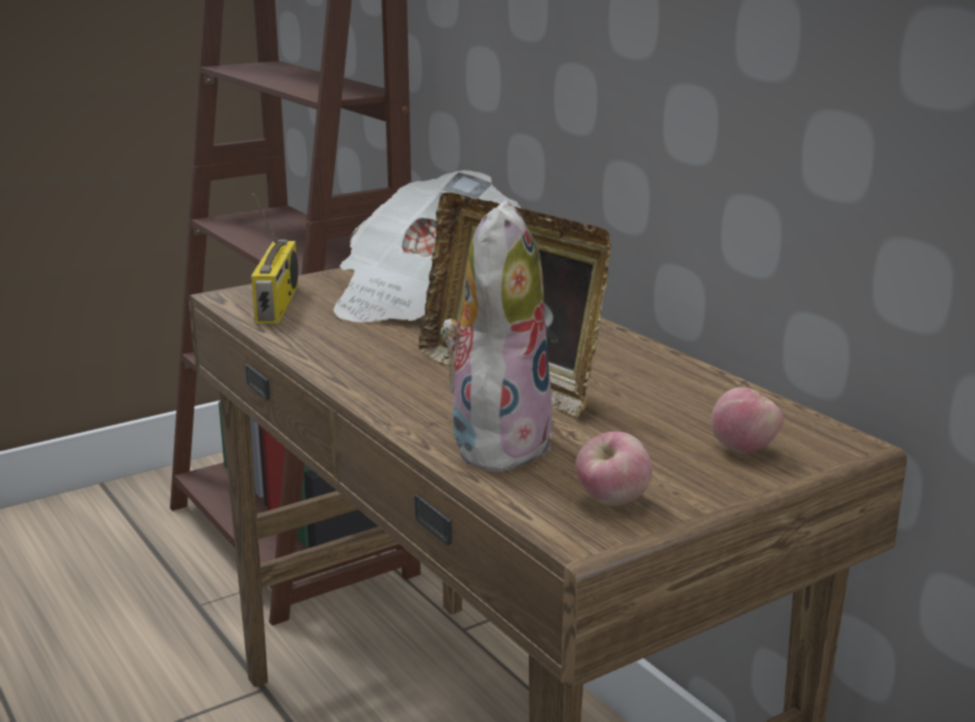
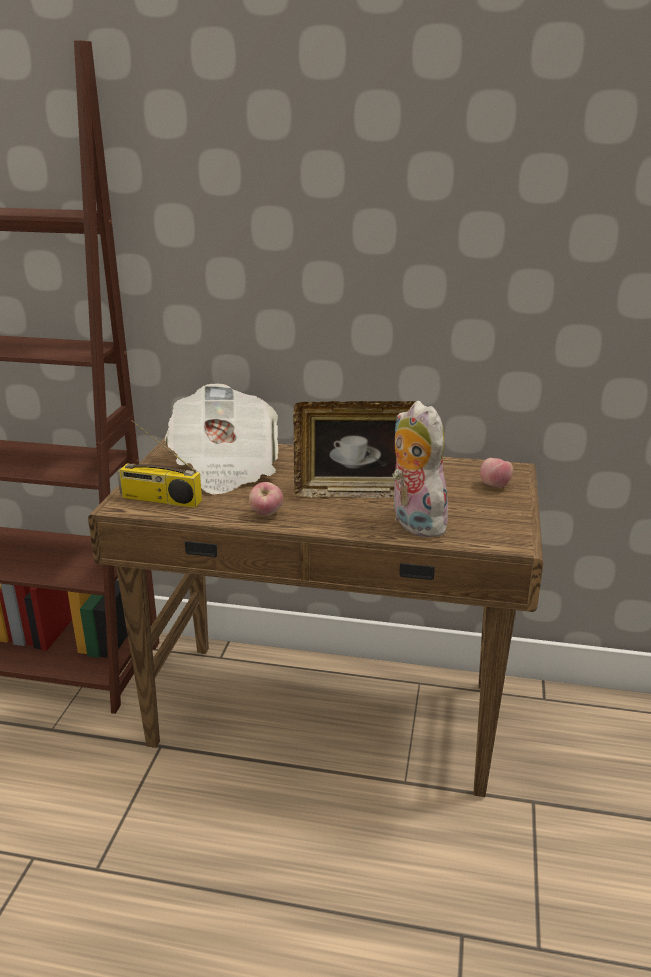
camera: 45 degrees left, 5 degrees up
radio [251,193,298,324] -> radio turned 150 degrees clockwise [117,420,202,508]
apple [575,431,652,506] -> apple moved to [249,482,283,516]

